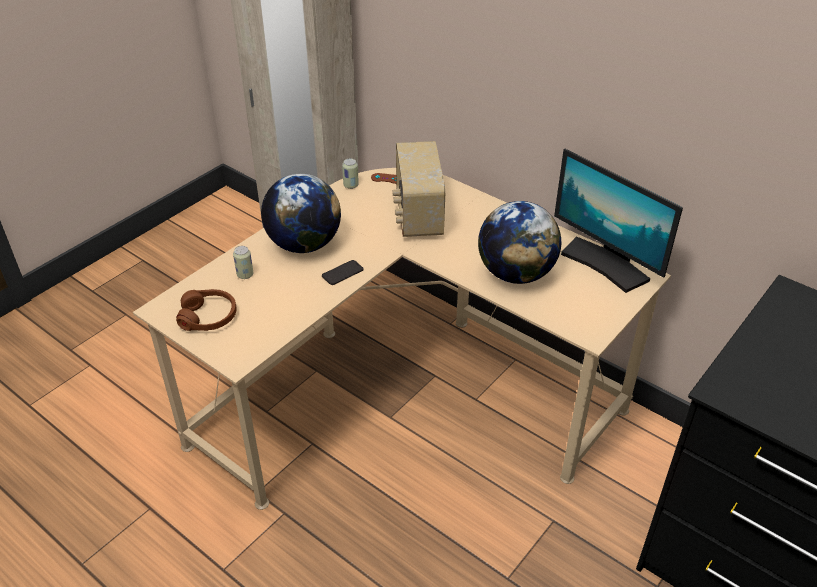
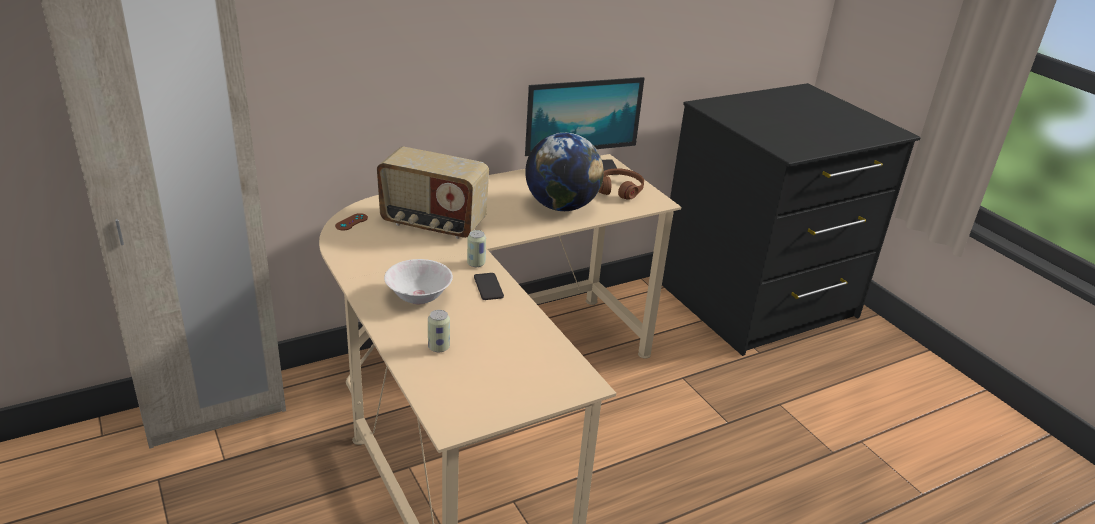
camera: 70 degrees left, 10 degrees down
brown headphones [176,289,237,331] -> brown headphones moved to [599,168,644,199]
globe [261,174,341,253] -> white bowl [384,259,453,304]
can [342,158,359,189] -> can moved to [467,230,486,267]

